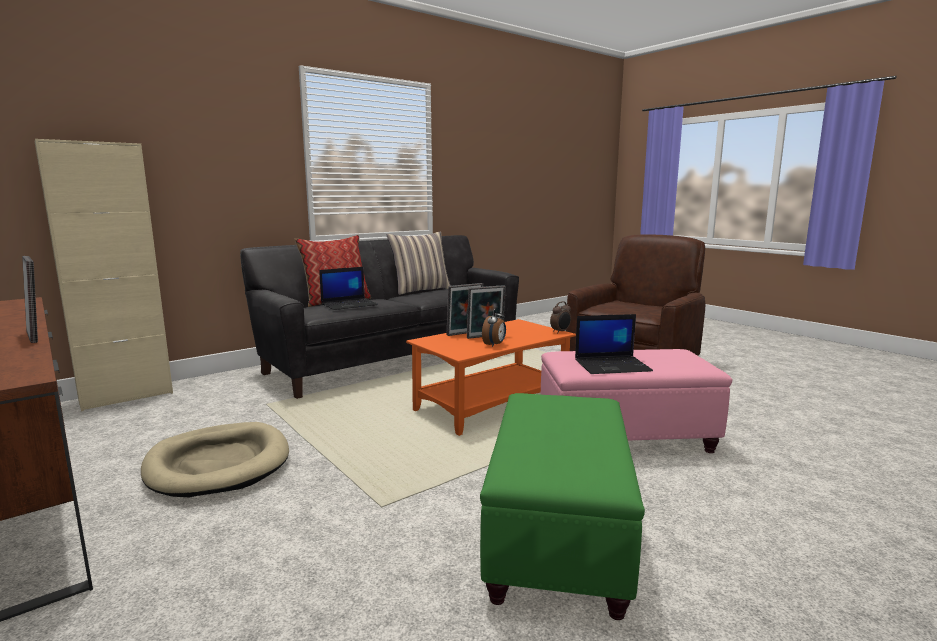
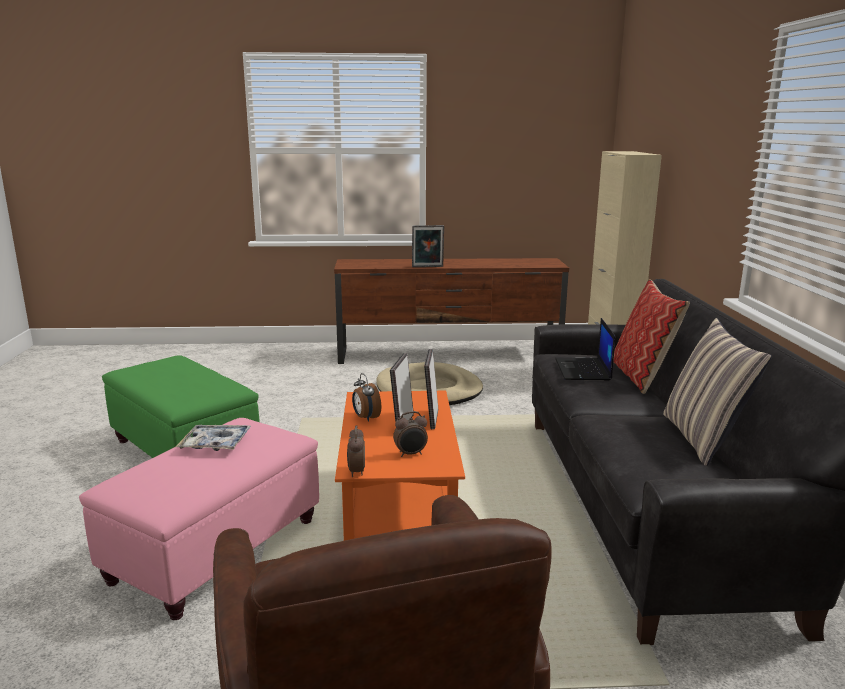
camera: 125 degrees right, 5 degrees up
laptop [575,314,653,374] -> tray [176,425,251,451]
none -> alarm clock [393,411,428,457]

